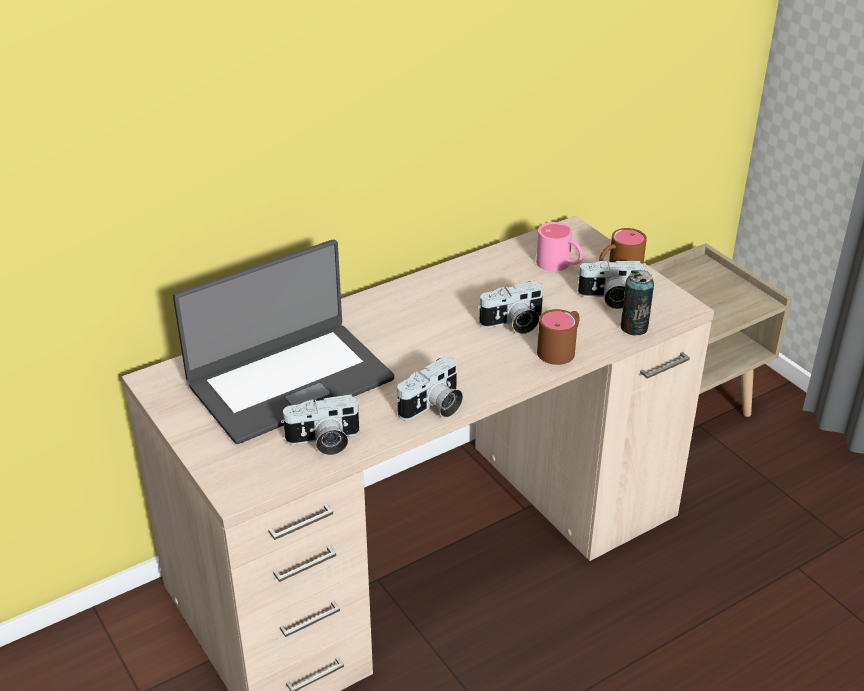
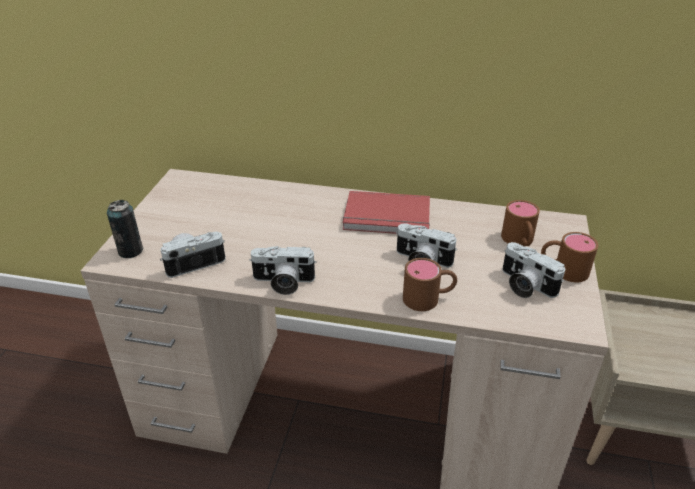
camera: 45 degrees right, 0 degrees up
laptop [173,240,394,444] -> none
camera [281,394,361,455] -> camera turned 120 degrees clockwise [160,232,226,278]
pink mug [536,222,583,272] -> brown mug [501,200,540,246]
can [621,270,654,335] -> can moved to [107,200,143,258]
none -> red book [343,191,430,234]

